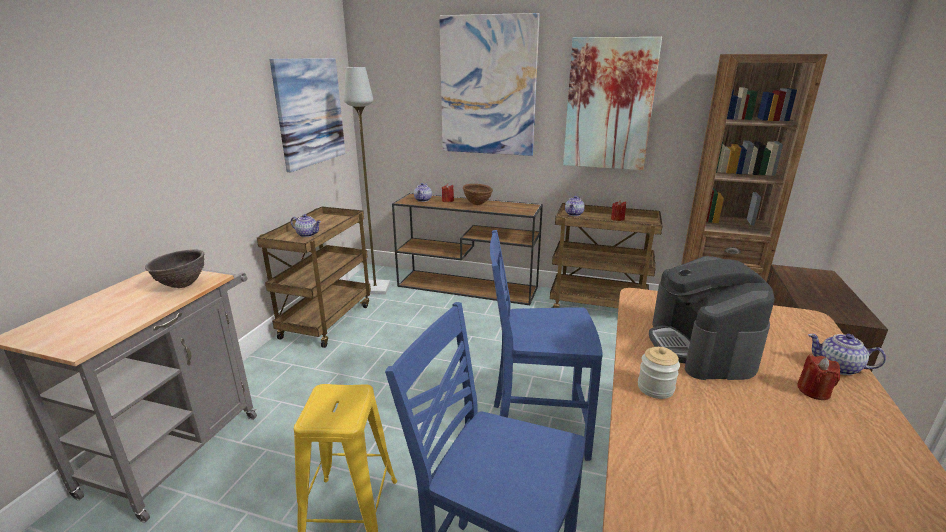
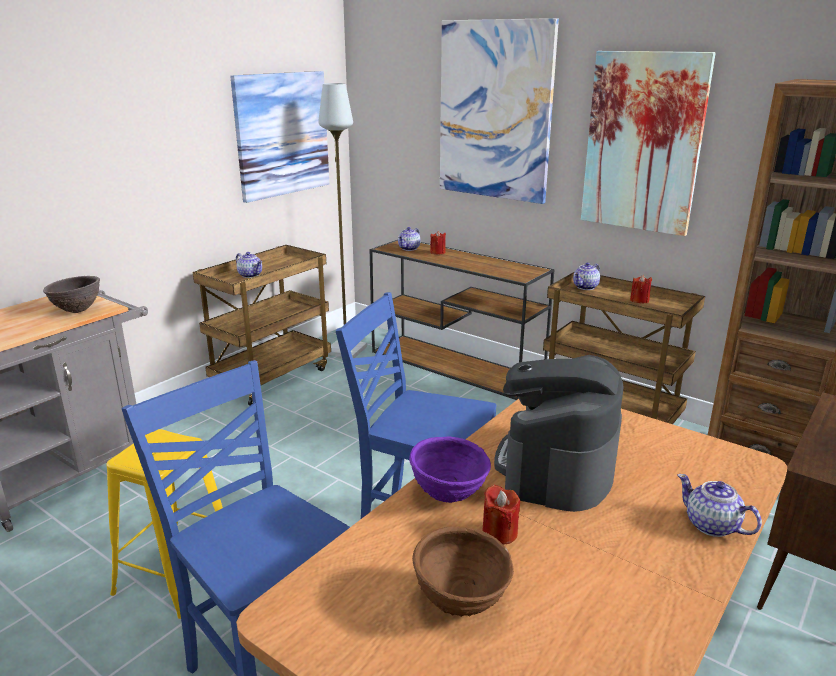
camera: 20 degrees right, 0 degrees up
brown bowl [463,184,493,205] -> brown bowl moved to [412,526,514,617]
jar [638,347,680,399] -> purple bowl [409,437,491,503]
red candle [797,354,840,400] -> red candle moved to [482,485,520,545]

